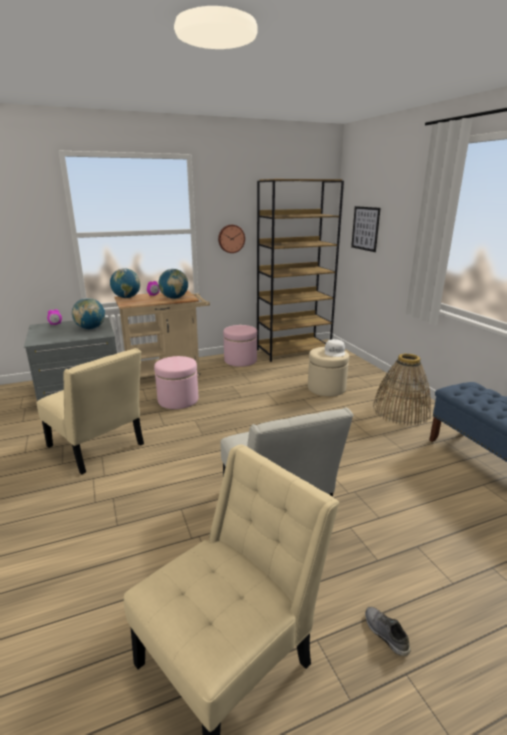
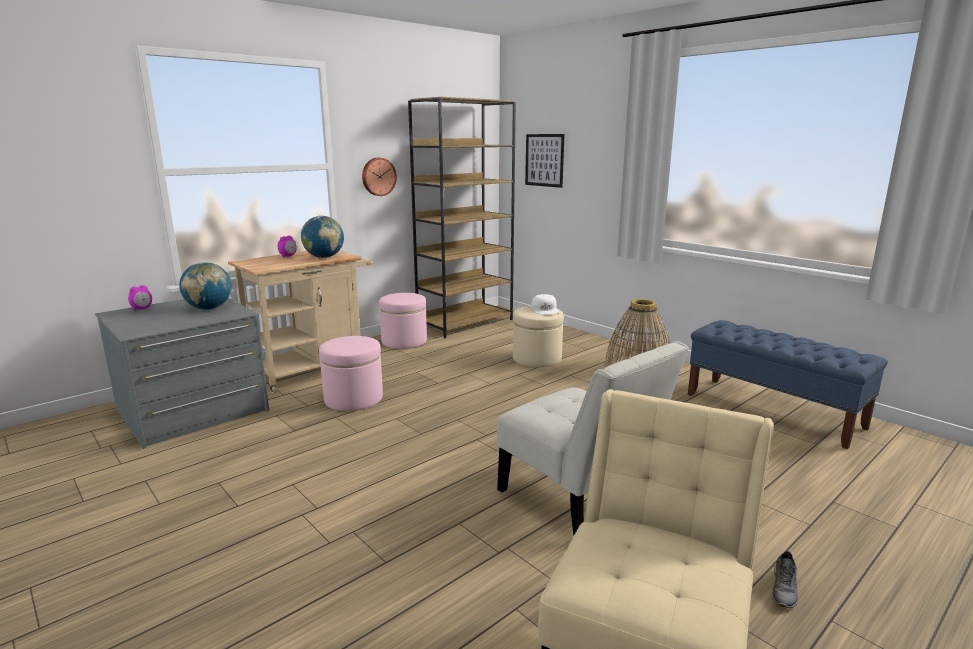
camera: 20 degrees left, 5 degrees down
beige chair [36,348,144,474] -> none
globe [110,268,140,298] -> none
grey shoe [365,607,411,656] -> grey shoe turned 105 degrees counterclockwise [771,551,798,608]

